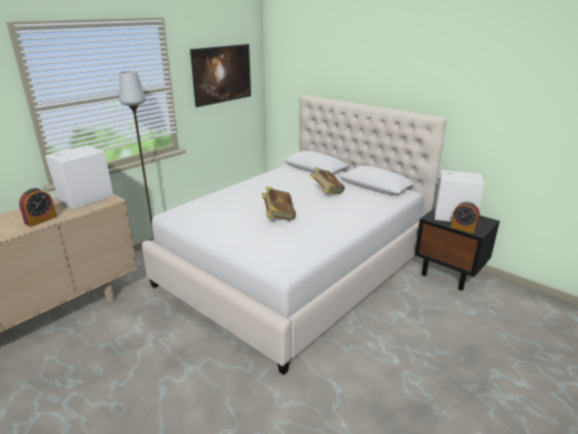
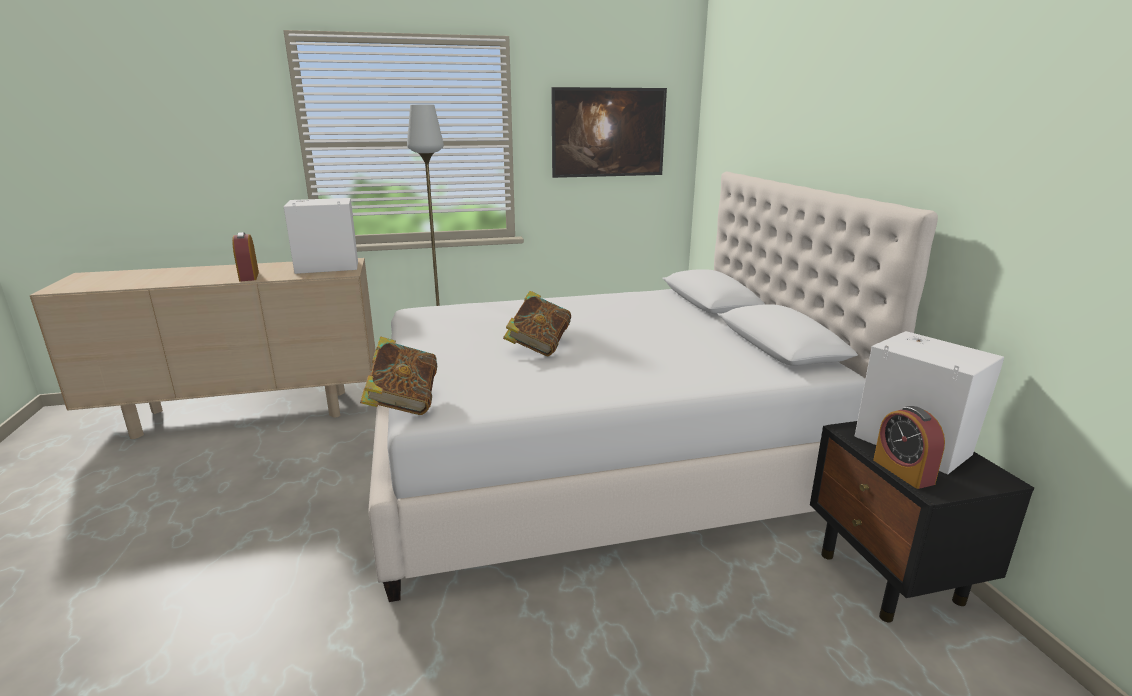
camera: 35 degrees right, 5 degrees down
alarm clock [19,188,57,227] -> alarm clock turned 90 degrees clockwise [232,232,259,282]
book [310,167,345,194] -> book moved to [360,336,437,415]

